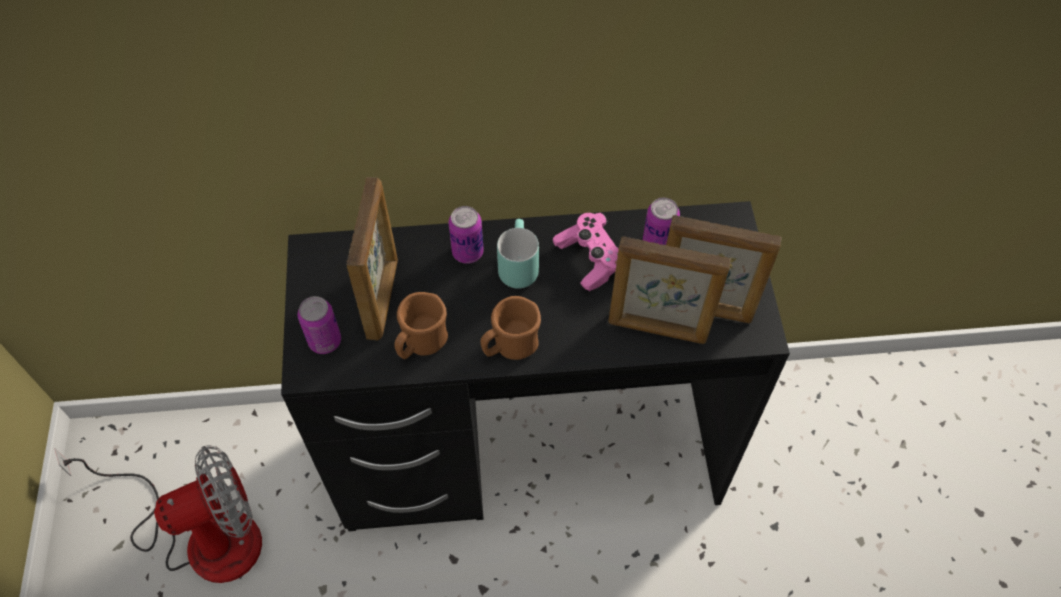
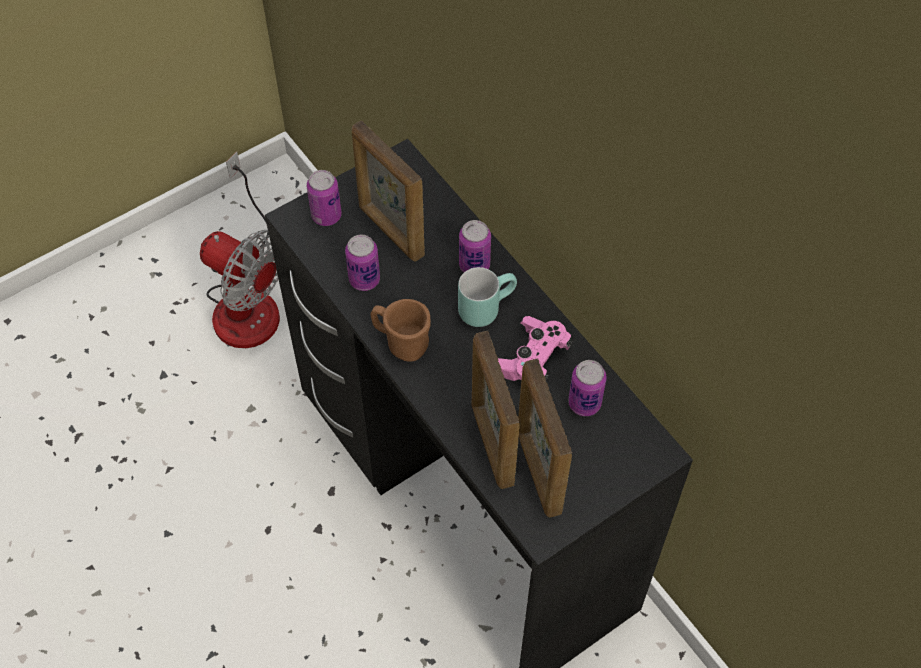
camera: 60 degrees right, 0 degrees up
picture frame [346,177,398,340] -> picture frame turned 75 degrees clockwise [352,120,425,262]
brown mug [394,292,448,359] -> can [345,235,380,291]

